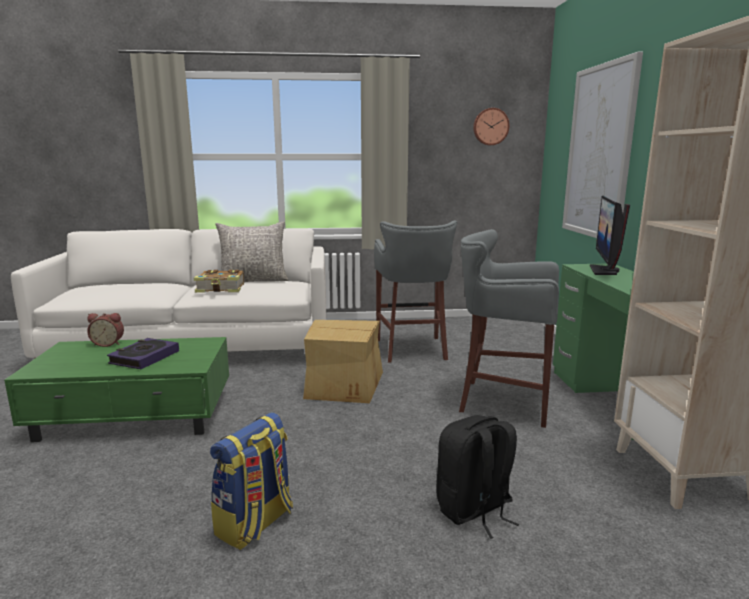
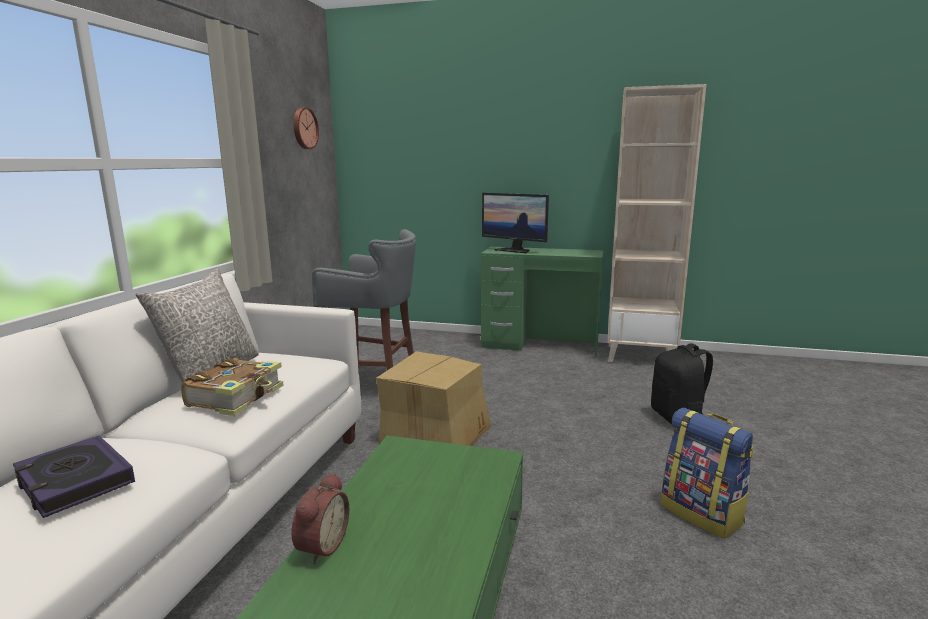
camera: 70 degrees left, 0 degrees up
book [107,338,179,369] -> book moved to [13,436,135,518]
grey stool [459,229,559,428] -> none
picture [562,52,643,238] -> none

